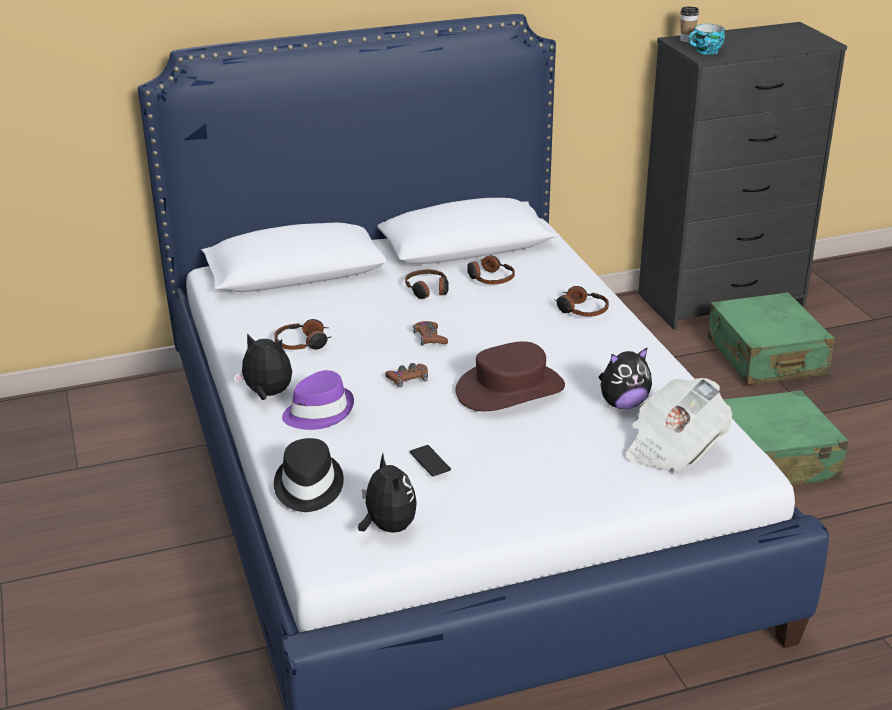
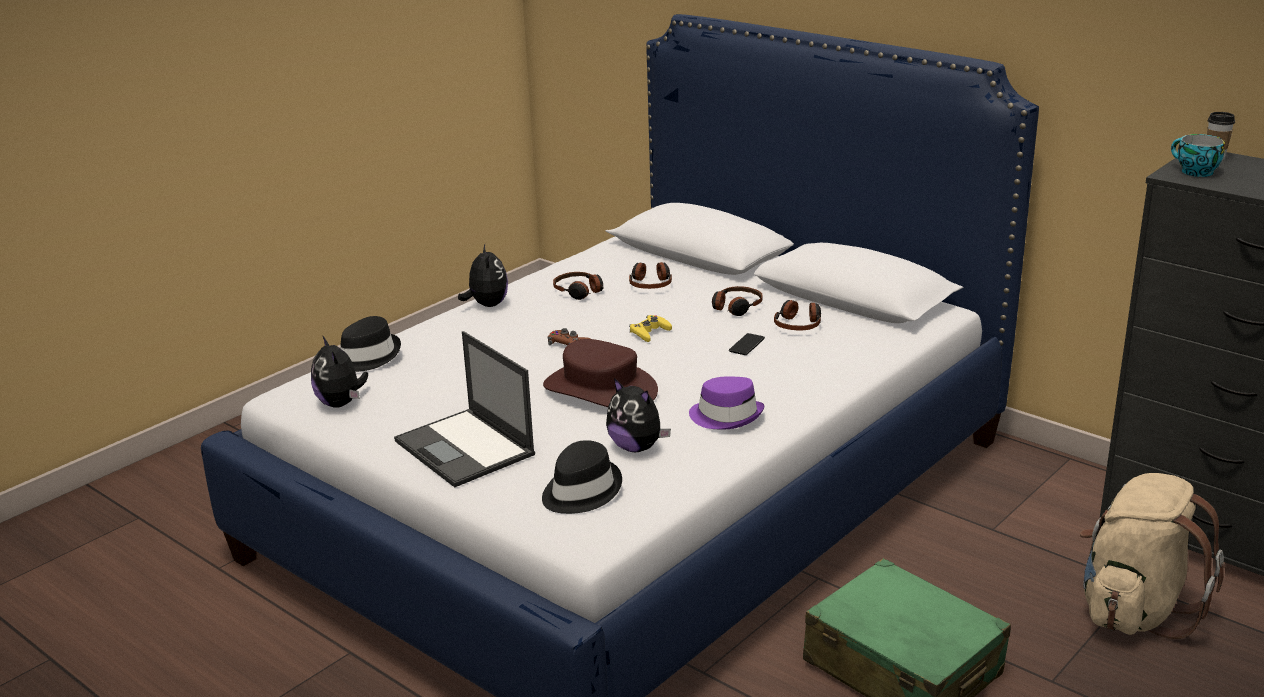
camera: 60 degrees right, 5 degrees down
purple hat [282,370,354,430] -> purple hat moved to [689,376,764,430]
plush toy [358,454,417,533] -> plush toy turned 120 degrees clockwise [311,335,368,408]
phone [410,445,451,476] -> phone moved to [729,333,765,355]
brown game controller [413,321,448,345] -> yellow game controller [629,315,672,342]
headphones [554,286,609,316] -> headphones moved to [629,262,672,289]
newspaper [626,378,732,473] -> black hat [542,440,622,514]
green suitcase [708,292,835,385] -> beige backpack [1080,473,1224,639]
none -> laptop [394,331,535,487]

